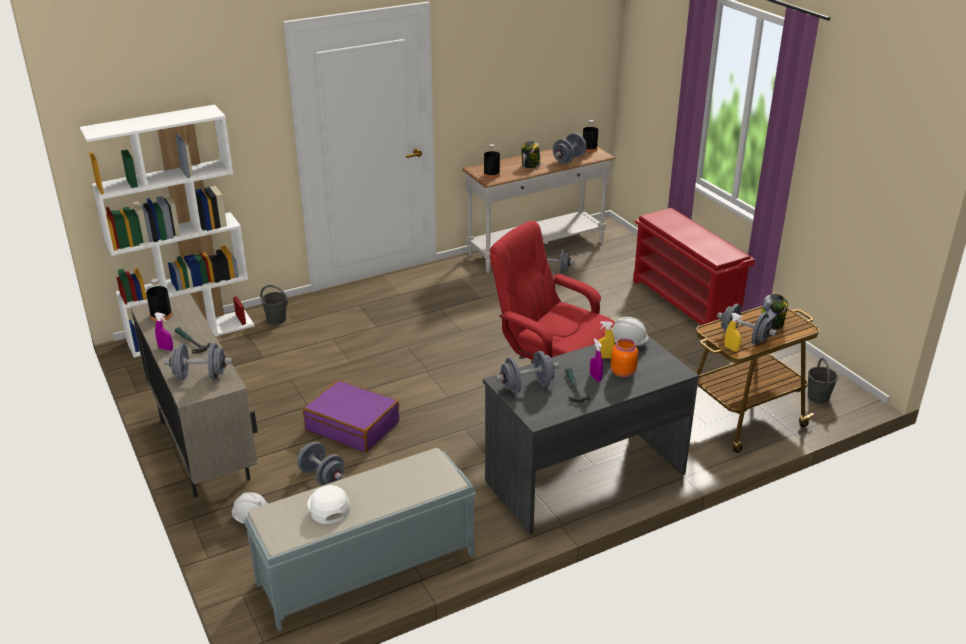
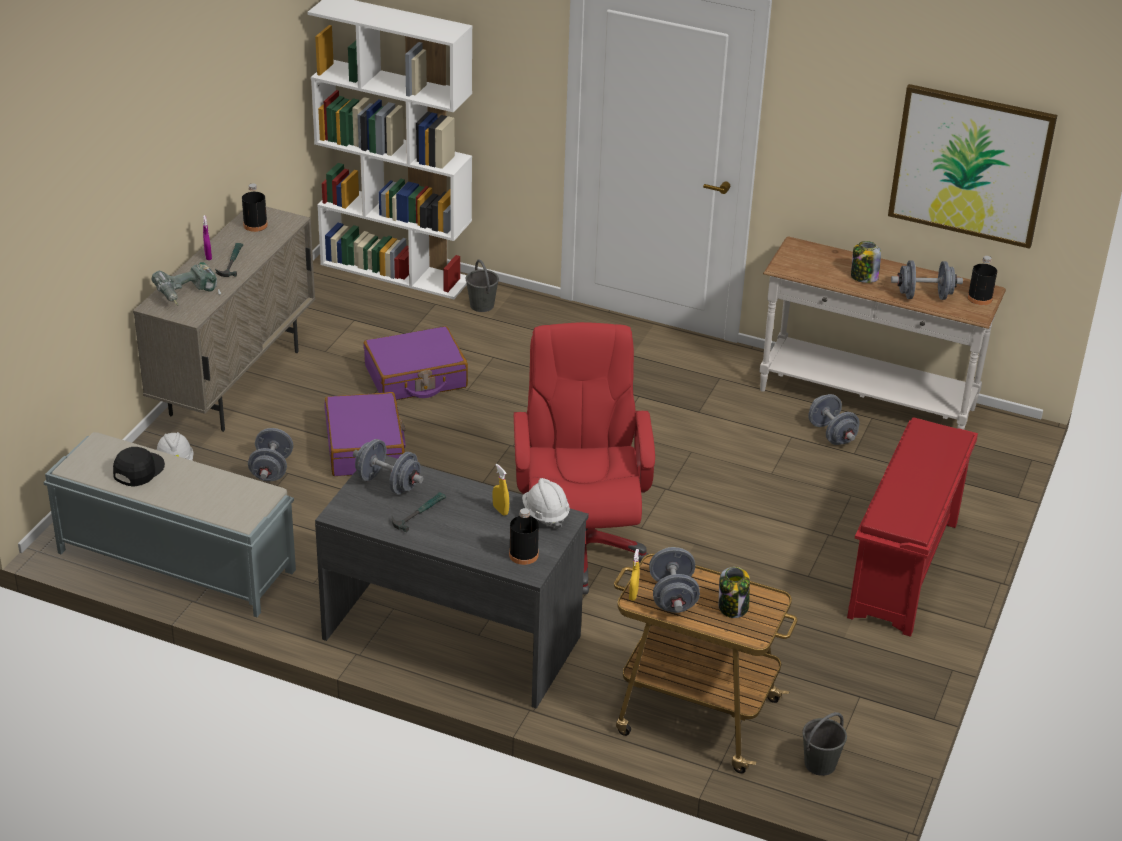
camera: 50 degrees right, 5 degrees up
grey dumbbell [164,343,232,380] -> power drill [152,262,221,305]
white cap [307,485,350,524] -> black cap [113,447,165,486]
black bottle [484,144,500,178] -> black bottle moved to [509,508,539,565]
purple spray bottle [590,338,603,382] -> none
orange jar [611,339,638,377] -> none
none -> purple suitcase [363,326,468,400]
none -> picture [888,84,1057,249]

